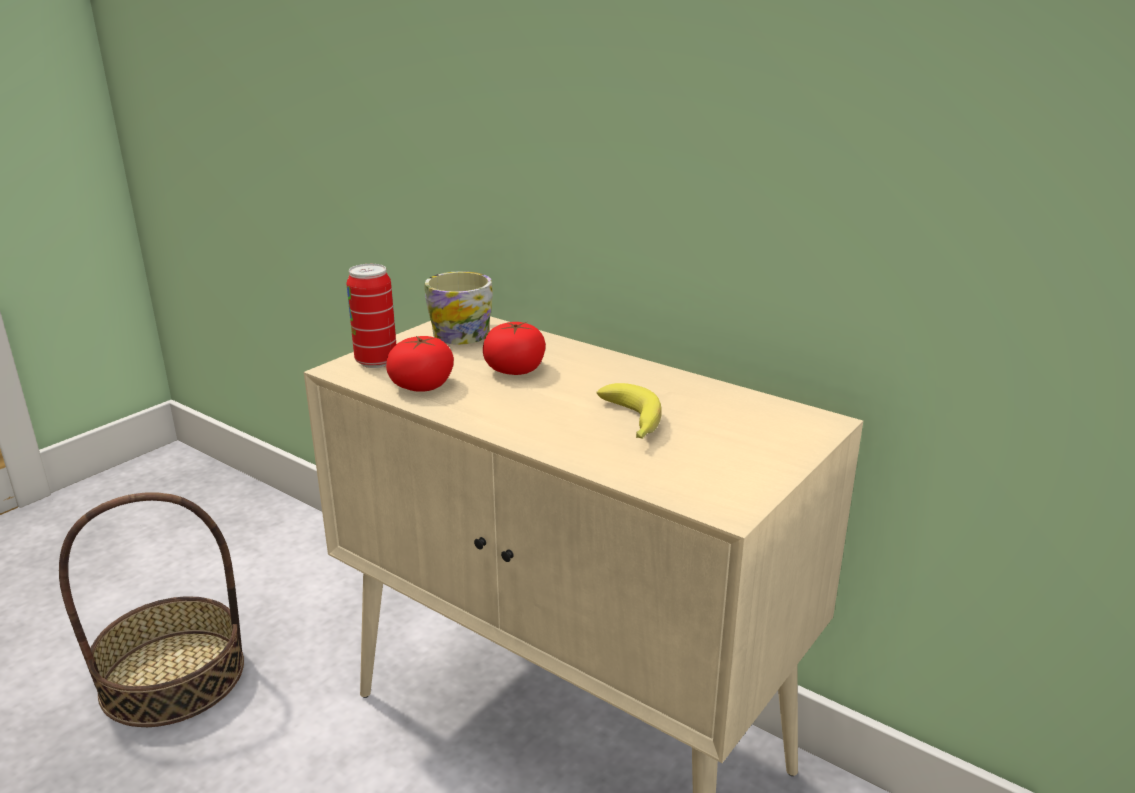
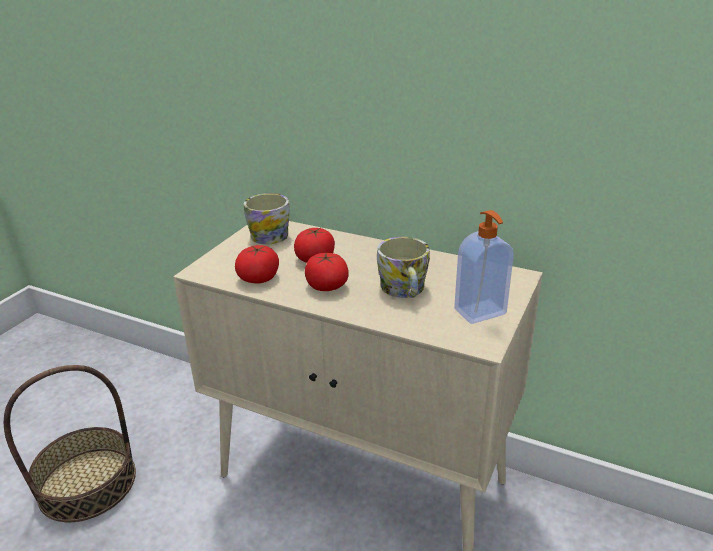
camera: 10 degrees left, 5 degrees up
can [347,264,396,368] -> none
banana [596,383,662,439] -> mug [377,237,430,298]
none -> tomato [305,253,349,291]
none -> soap dispenser [454,210,514,324]

